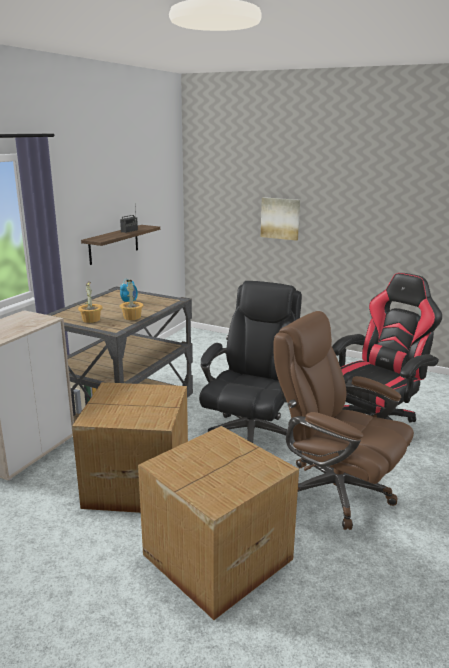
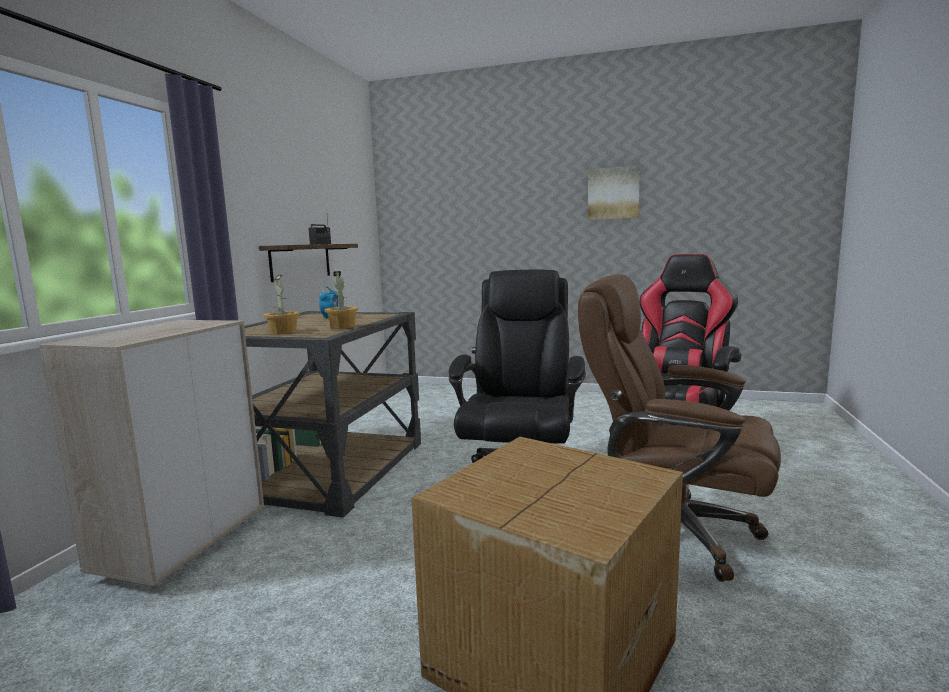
camera: 10 degrees left, 10 degrees down
cardboard box [72,382,188,513] -> none
picture [261,197,300,241] -> picture moved to [588,166,640,220]

